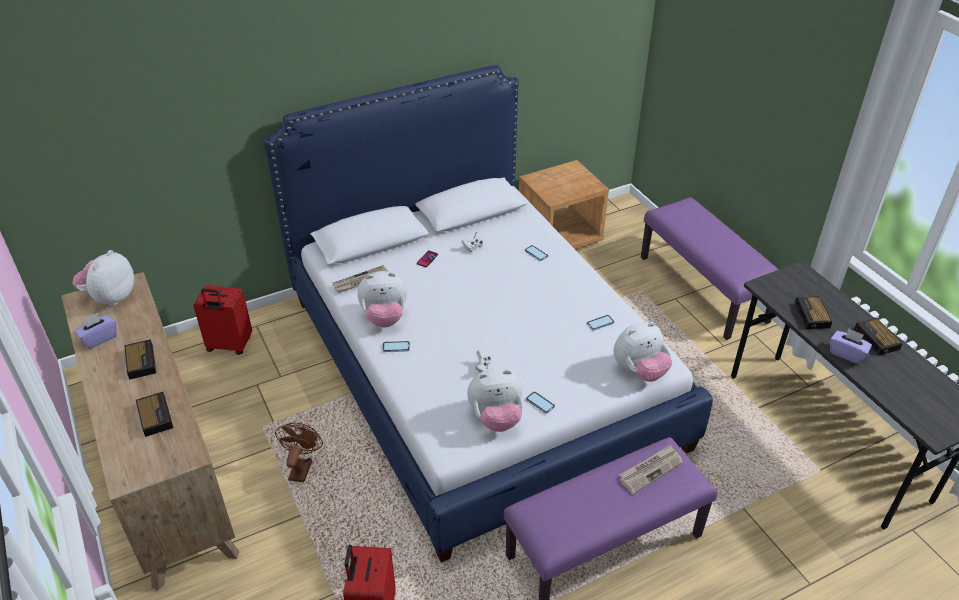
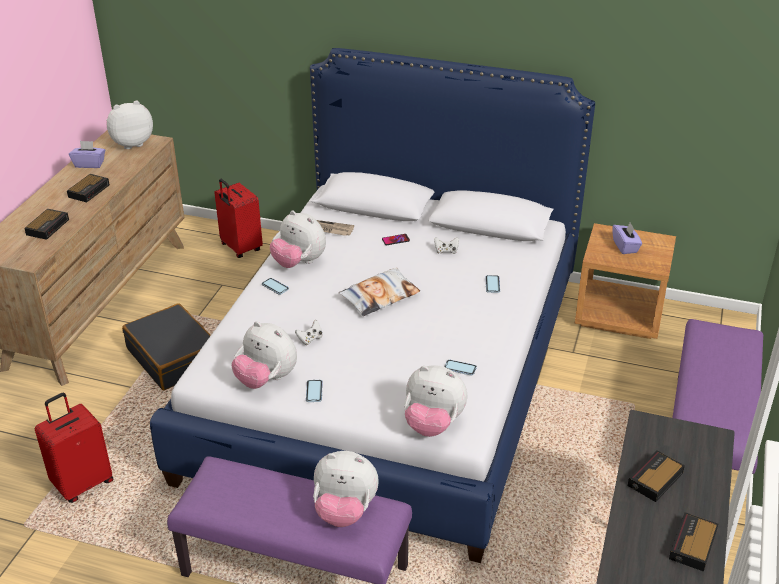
camera: 45 degrees right, 5 degrees down
brown fan [275,423,323,482] -> black suitcase [122,303,211,390]
newspaper [619,444,683,494] -> plush toy [313,451,379,527]
purple tissue box [830,328,872,364] -> purple tissue box moved to [613,223,642,254]
none -> pillow [339,268,420,316]

